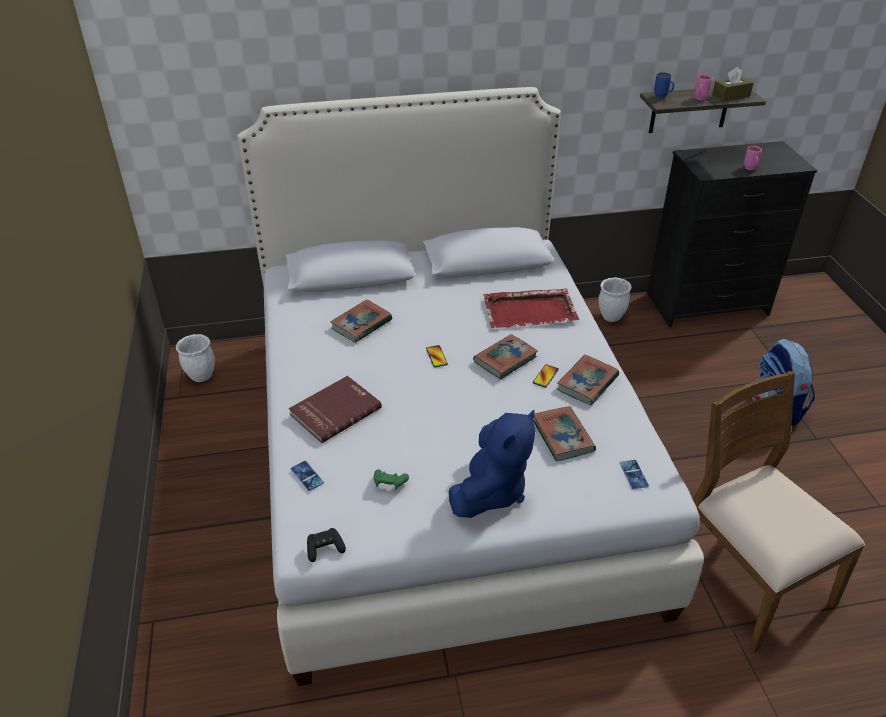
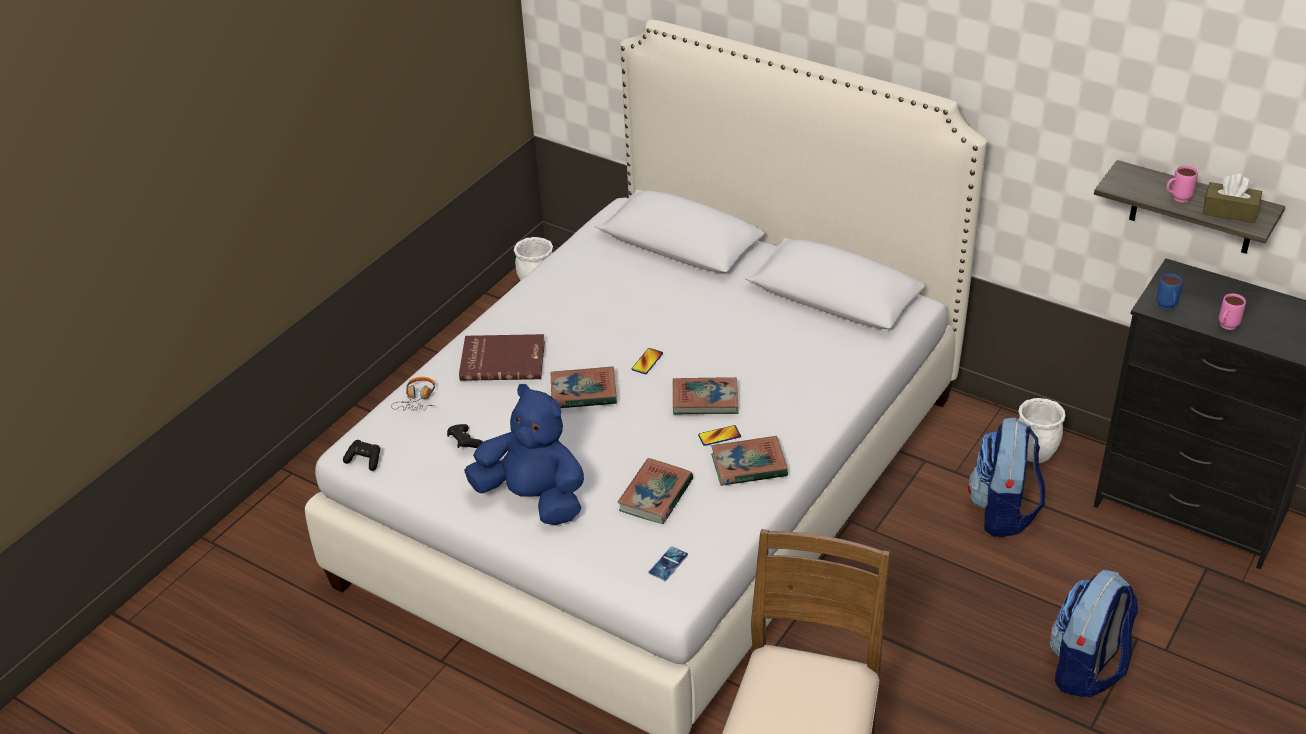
camera: 45 degrees right, 0 degrees up
phone [291,461,324,491] -> headphones [391,377,435,411]
book [330,299,392,343] -> book moved to [550,366,617,408]
green game controller [374,469,409,490] -> black game controller [447,424,483,448]
blue plush toy [449,410,535,518] -> blue plush toy turned 135 degrees counterclockwise [464,384,584,525]
red tray [483,288,579,329] -> none
blue mug [654,72,674,98] -> blue mug moved to [1156,274,1182,310]
none -> backpack [968,417,1045,537]

